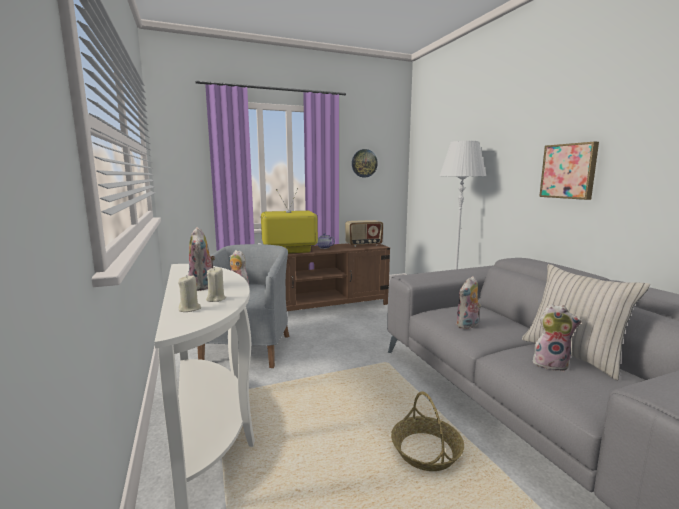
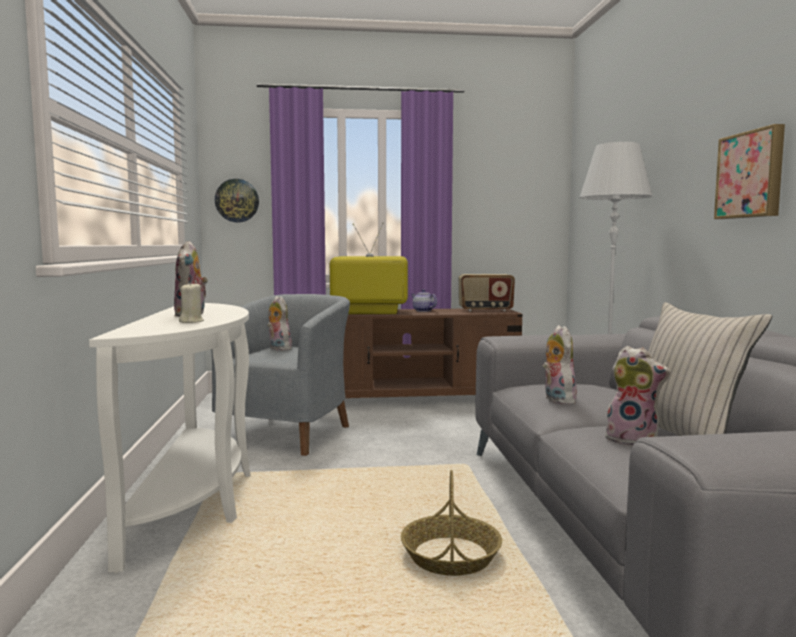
camera: 15 degrees right, 5 degrees down
beige candle [178,275,201,312] -> none
wall clock [352,149,378,177] -> wall clock moved to [215,179,259,222]
plush toy [456,276,481,329] -> plush toy turned 105 degrees clockwise [542,325,577,405]

